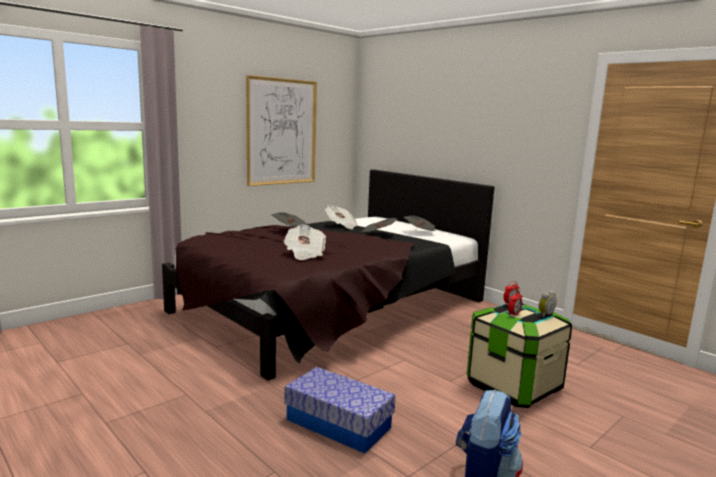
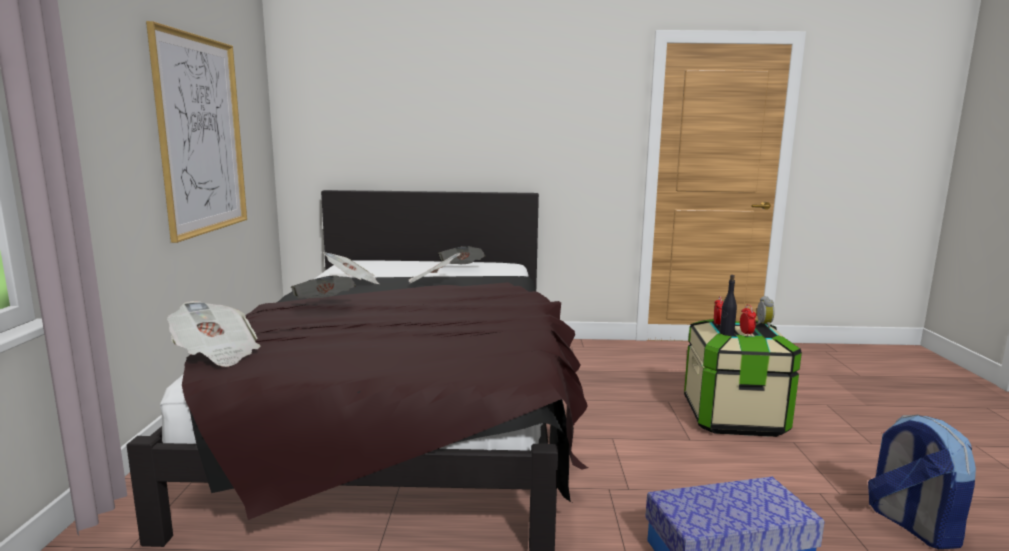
camera: 45 degrees left, 0 degrees up
newspaper [284,225,326,260] -> newspaper moved to [167,301,261,367]
none -> black bottle [720,275,737,336]

